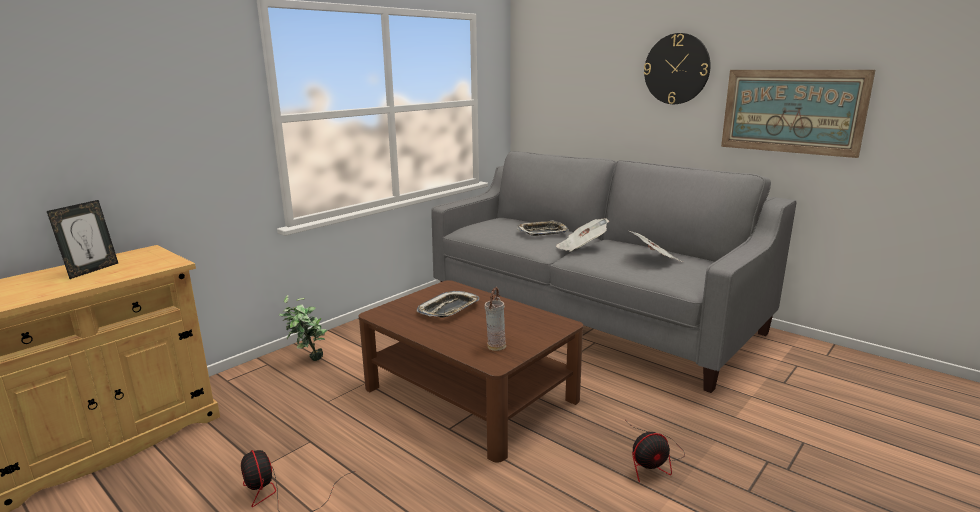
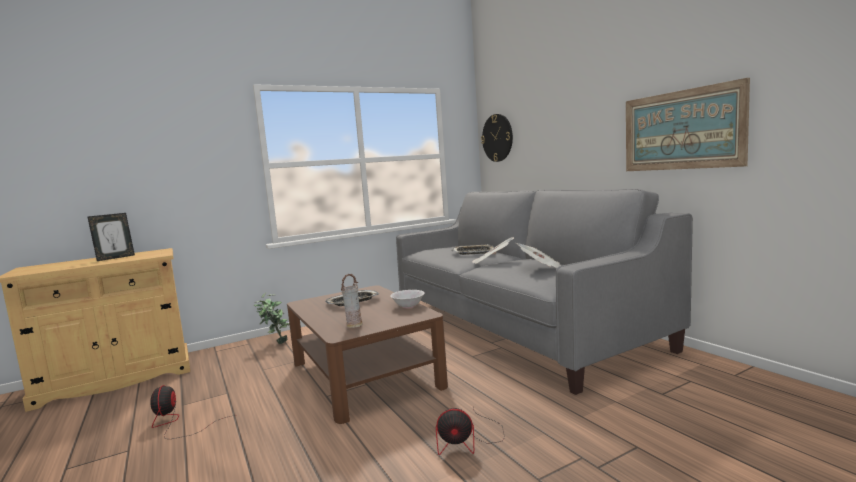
camera: 20 degrees right, 10 degrees down
wall clock [644,33,711,104] -> wall clock moved to [481,114,513,162]
none -> white bowl [390,290,425,308]

